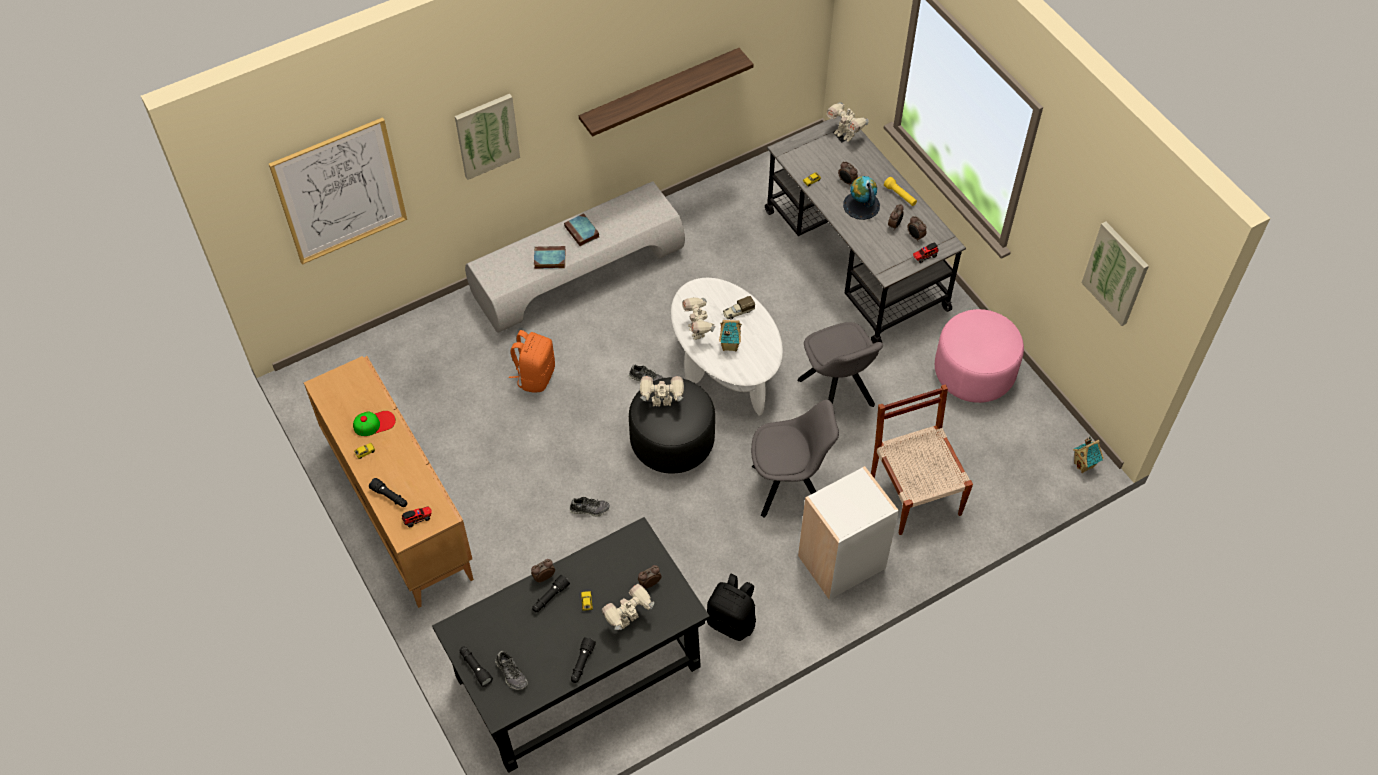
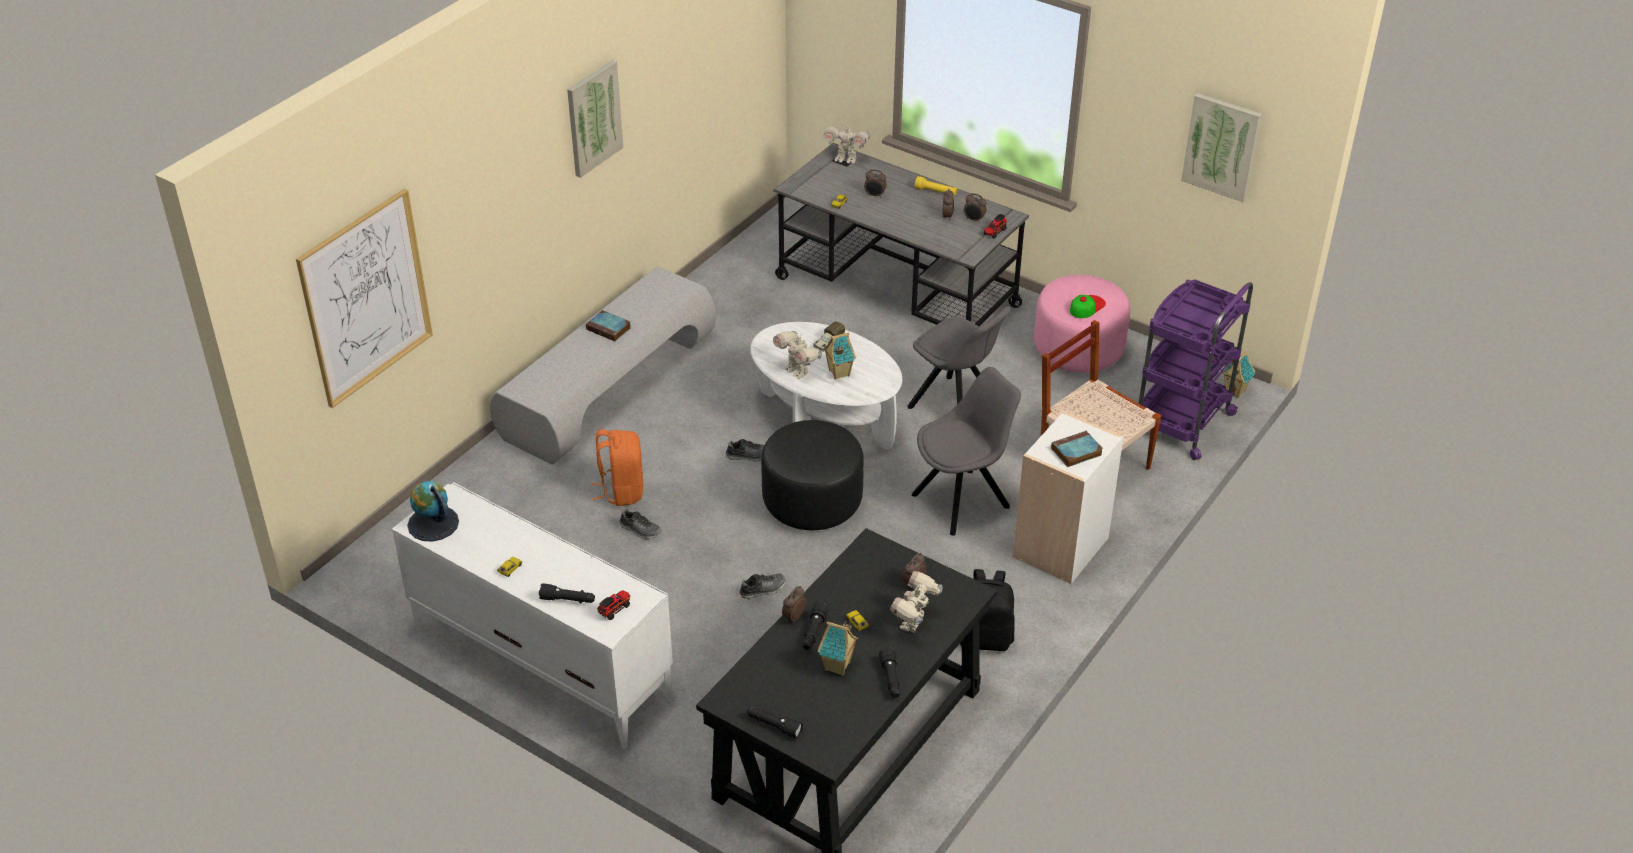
camera: 25 degrees left, 15 degrees down
brown dresser [304,356,474,608] -> white dresser [392,482,673,749]
cap [353,411,396,436] -> cap moved to [1070,295,1106,318]
picture [455,94,520,180] -> picture moved to [567,60,623,178]
shoe [495,651,528,690] -> shoe moved to [619,509,662,540]
book [534,246,565,269] -> book moved to [1051,431,1103,467]
shelf [579,48,753,137] -> none
toy robot [640,376,684,407] -> none
globe [843,176,880,220] -> globe moved to [407,481,459,542]
none -> toy house [818,621,858,676]
none -> purple cart [1136,279,1253,460]

